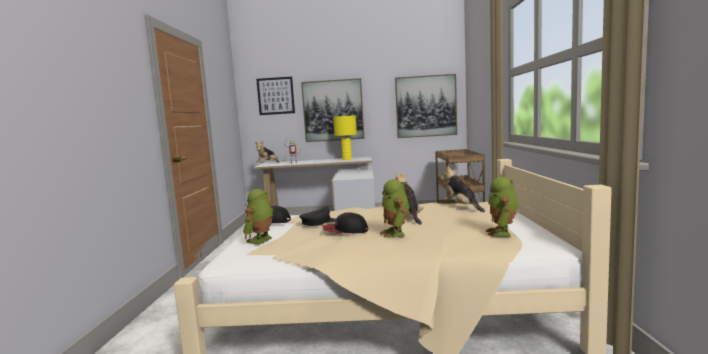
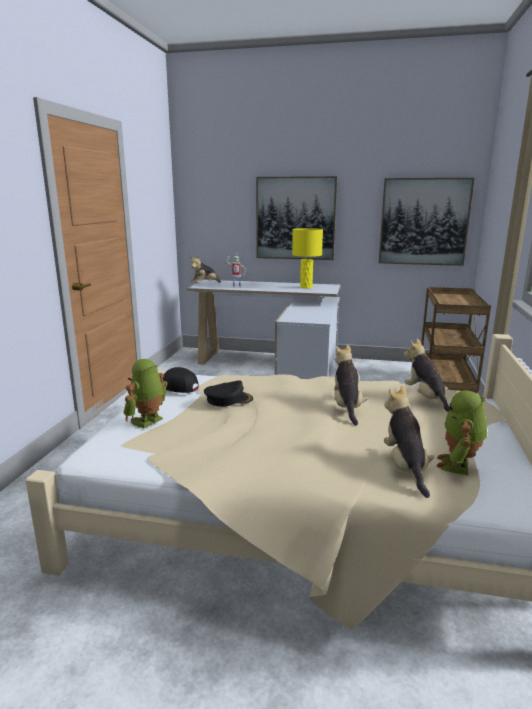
camera: 10 degrees right, 10 degrees up
picture [256,77,295,115] -> none
cap [322,212,368,233] -> none
toy robot [380,179,409,238] -> none
none -> plush toy [384,386,434,498]

